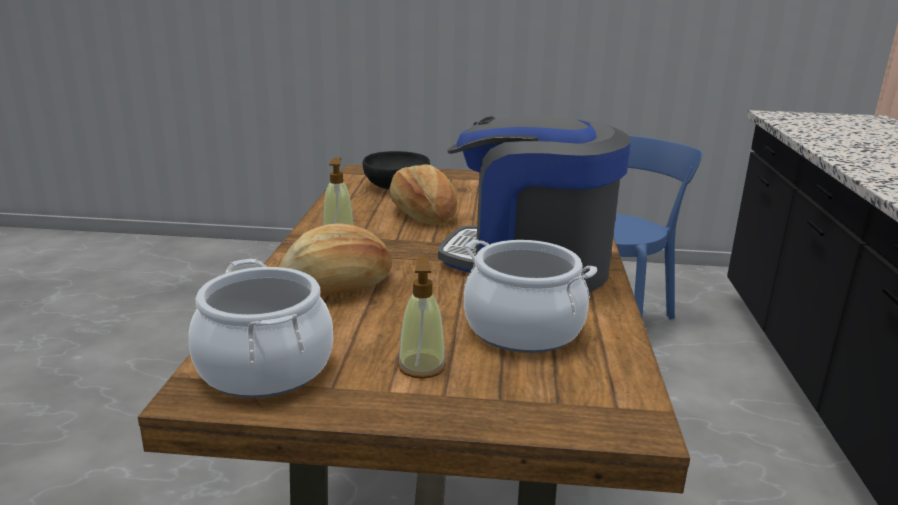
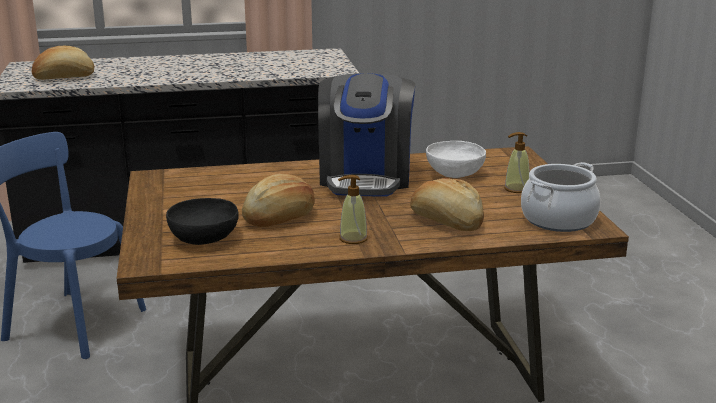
camera: 105 degrees left, 0 degrees up
cooking pot [464,239,597,353] -> white bowl [426,141,486,178]
none -> bread [32,46,94,80]

